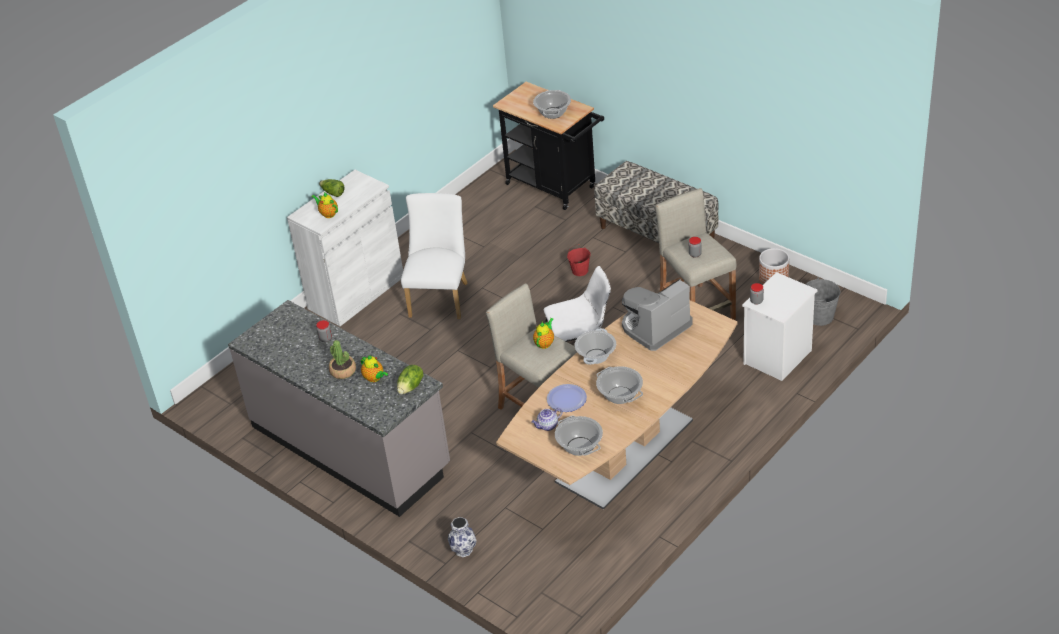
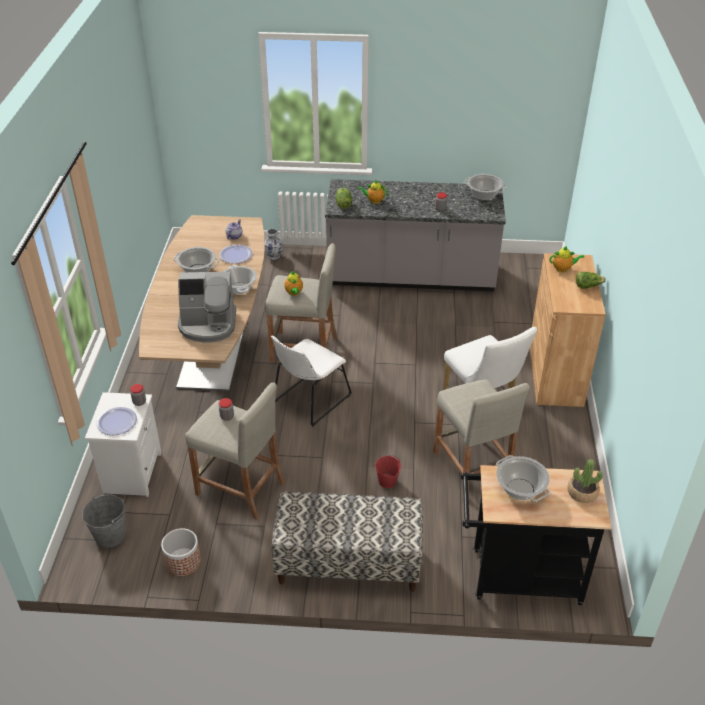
camera: 140 degrees right, 0 degrees up
white cabinet [287,170,403,326] -> brown cabinet [530,253,606,407]
potted plant [329,340,356,379] -> potted plant moved to [567,459,603,503]
cooking pot [555,416,603,456] -> cooking pot moved to [464,174,507,200]
coffee machine [622,279,693,351] -> coffee machine turned 75 degrees clockwise [178,272,236,343]
none -> plate [97,407,137,435]
none -> beige stool [433,379,530,498]

